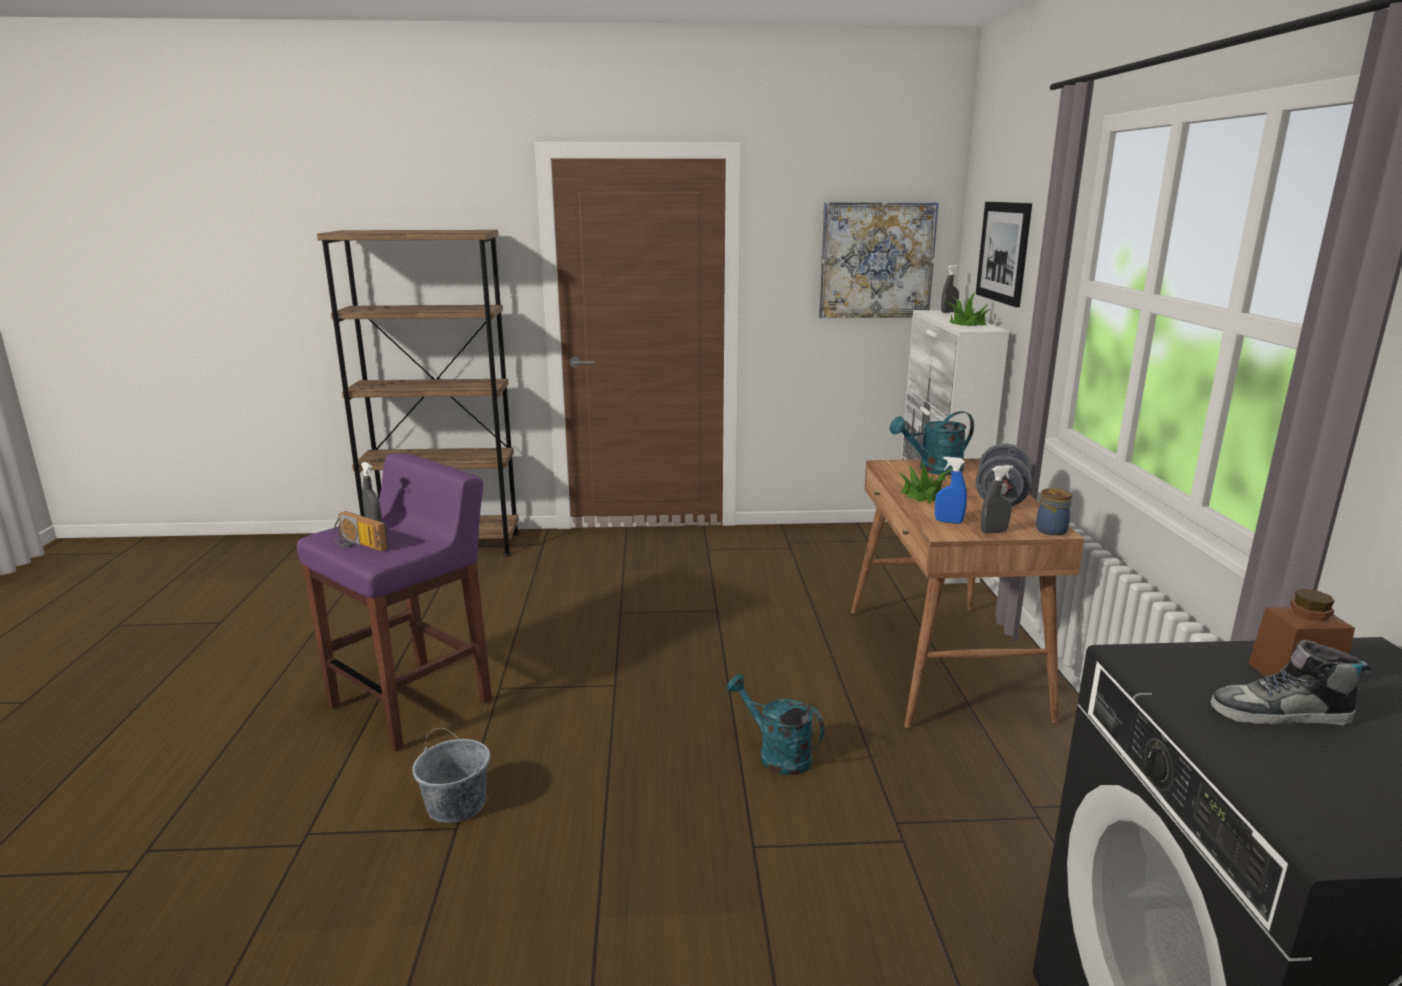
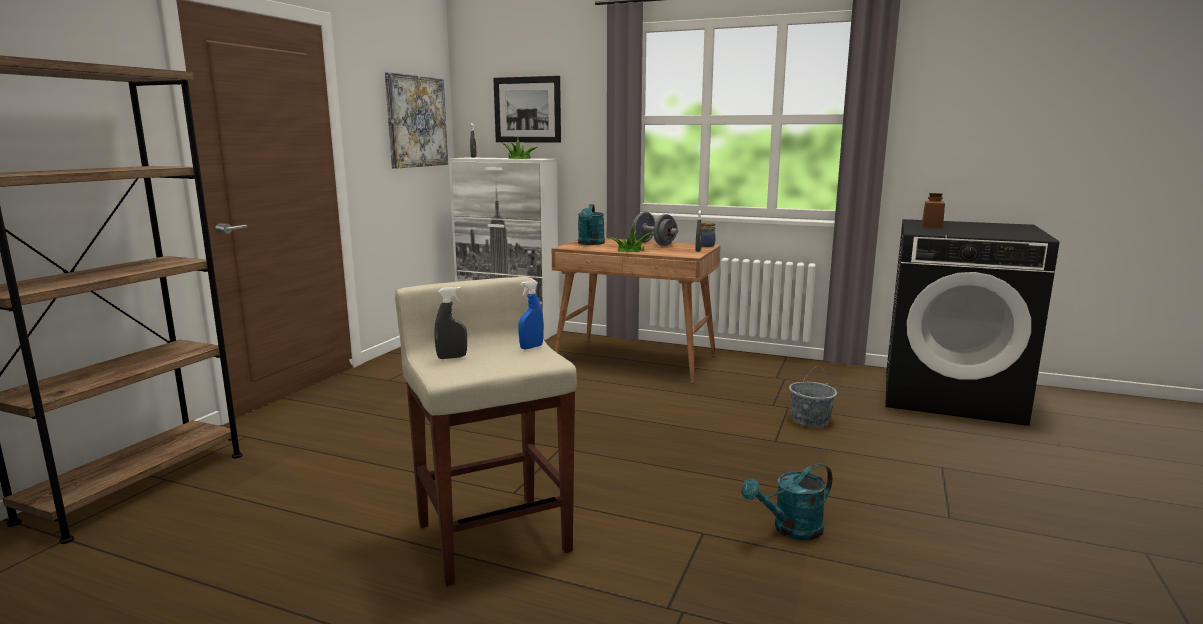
camera: 65 degrees left, 5 degrees down
purple stool [297,453,492,751] -> beige stool [395,277,577,586]
radio [334,511,389,552] -> none
grey bucket [412,728,490,823] -> grey bucket moved to [789,366,837,427]
turquoise watering can [727,674,825,775] -> turquoise watering can moved to [741,463,832,541]
blue spray bottle [935,456,967,524] -> blue spray bottle moved to [519,280,544,350]
shoe [1210,640,1371,726] -> none

